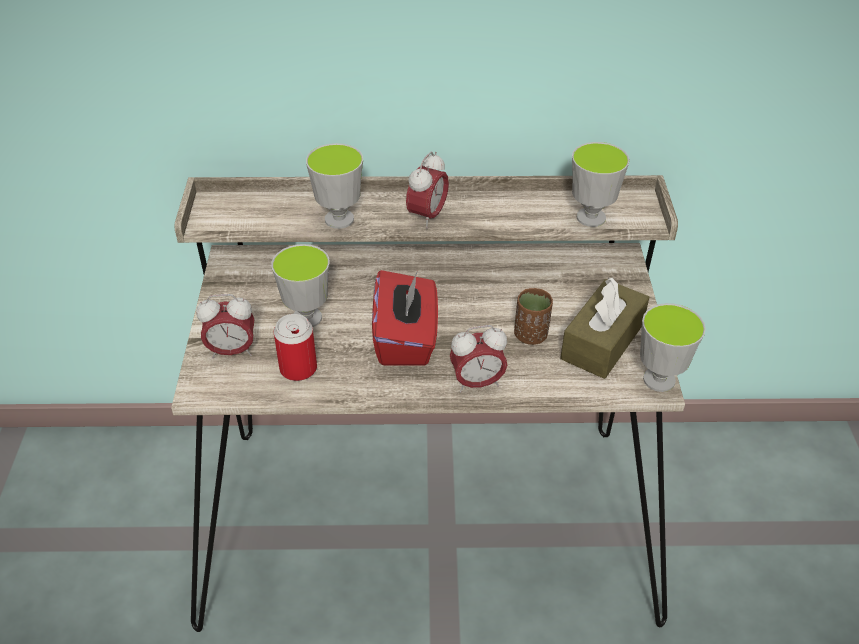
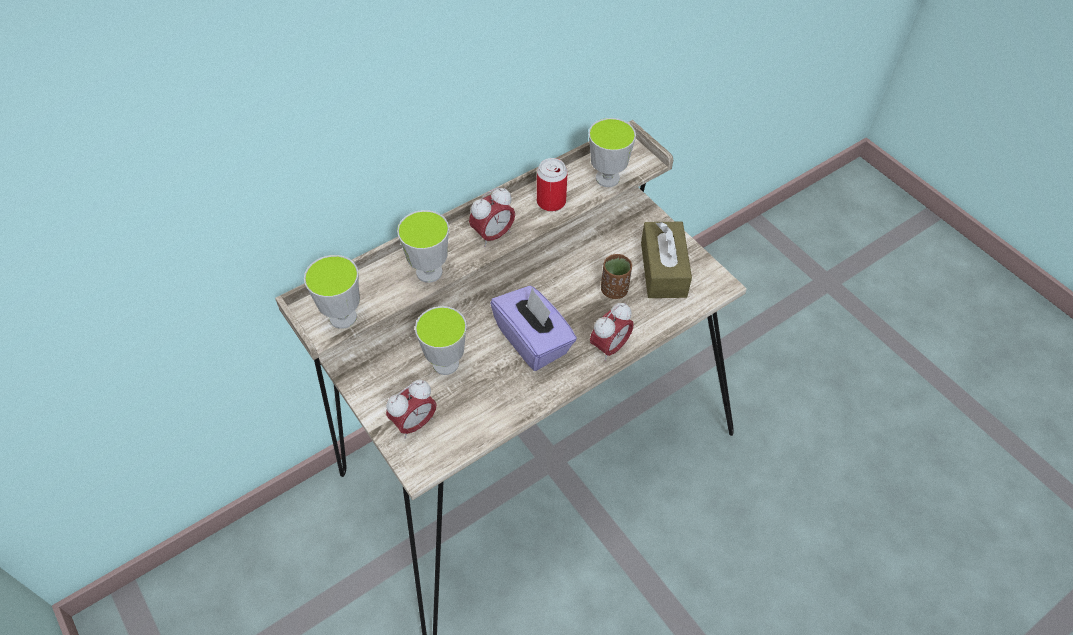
camera: 35 degrees left, 10 degrees up
can [274,314,317,381] -> can moved to [537,158,568,212]
red tissue box [372,270,438,366] -> purple tissue box [490,286,577,371]
alarm clock [406,151,449,229] -> alarm clock turned 60 degrees clockwise [469,188,515,247]
cup [640,303,706,392] -> cup moved to [304,255,360,329]

